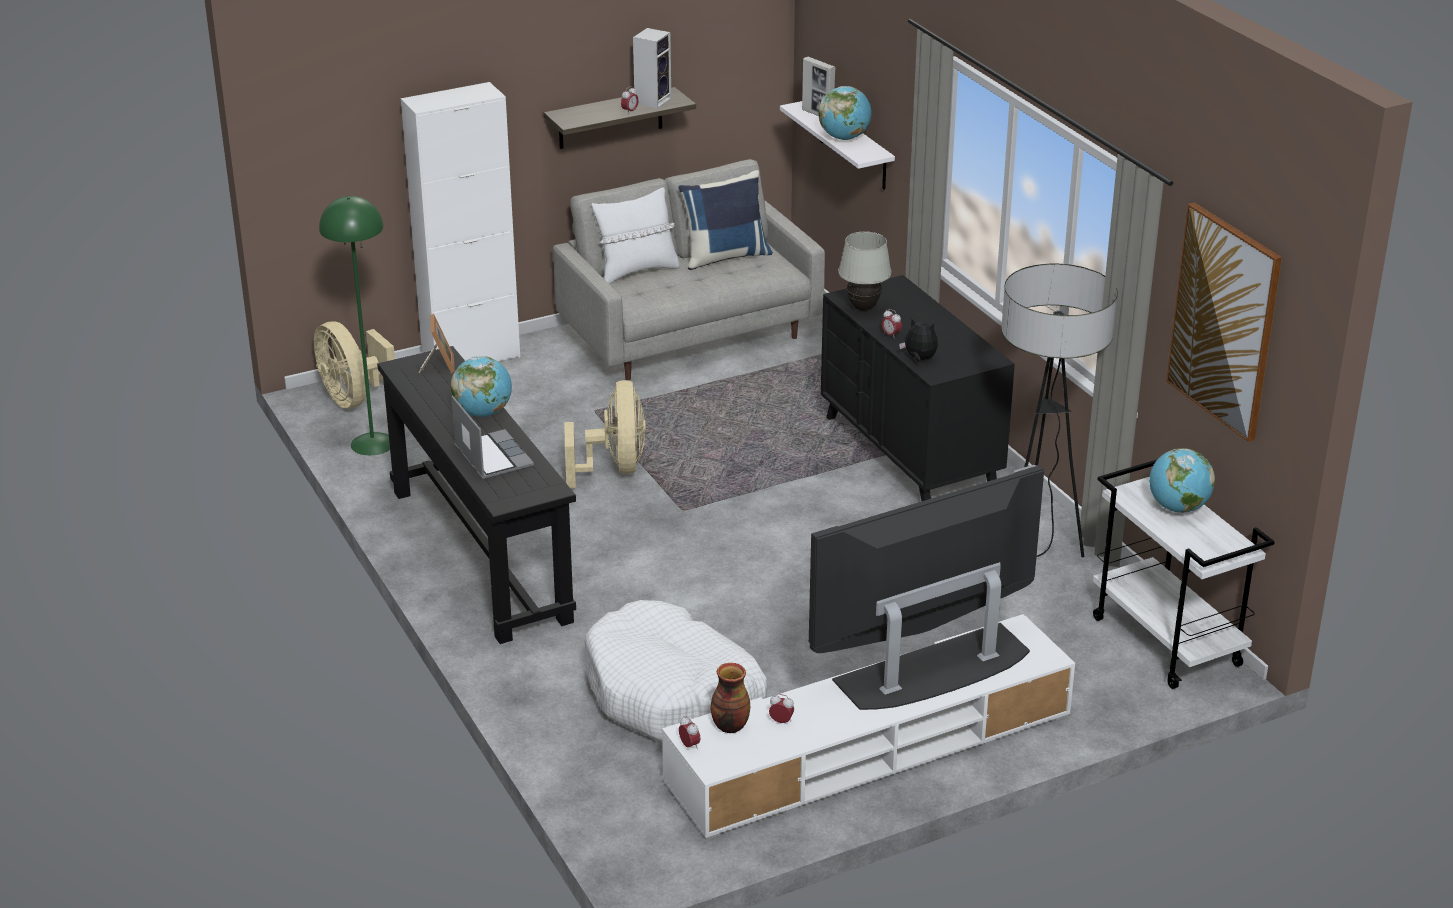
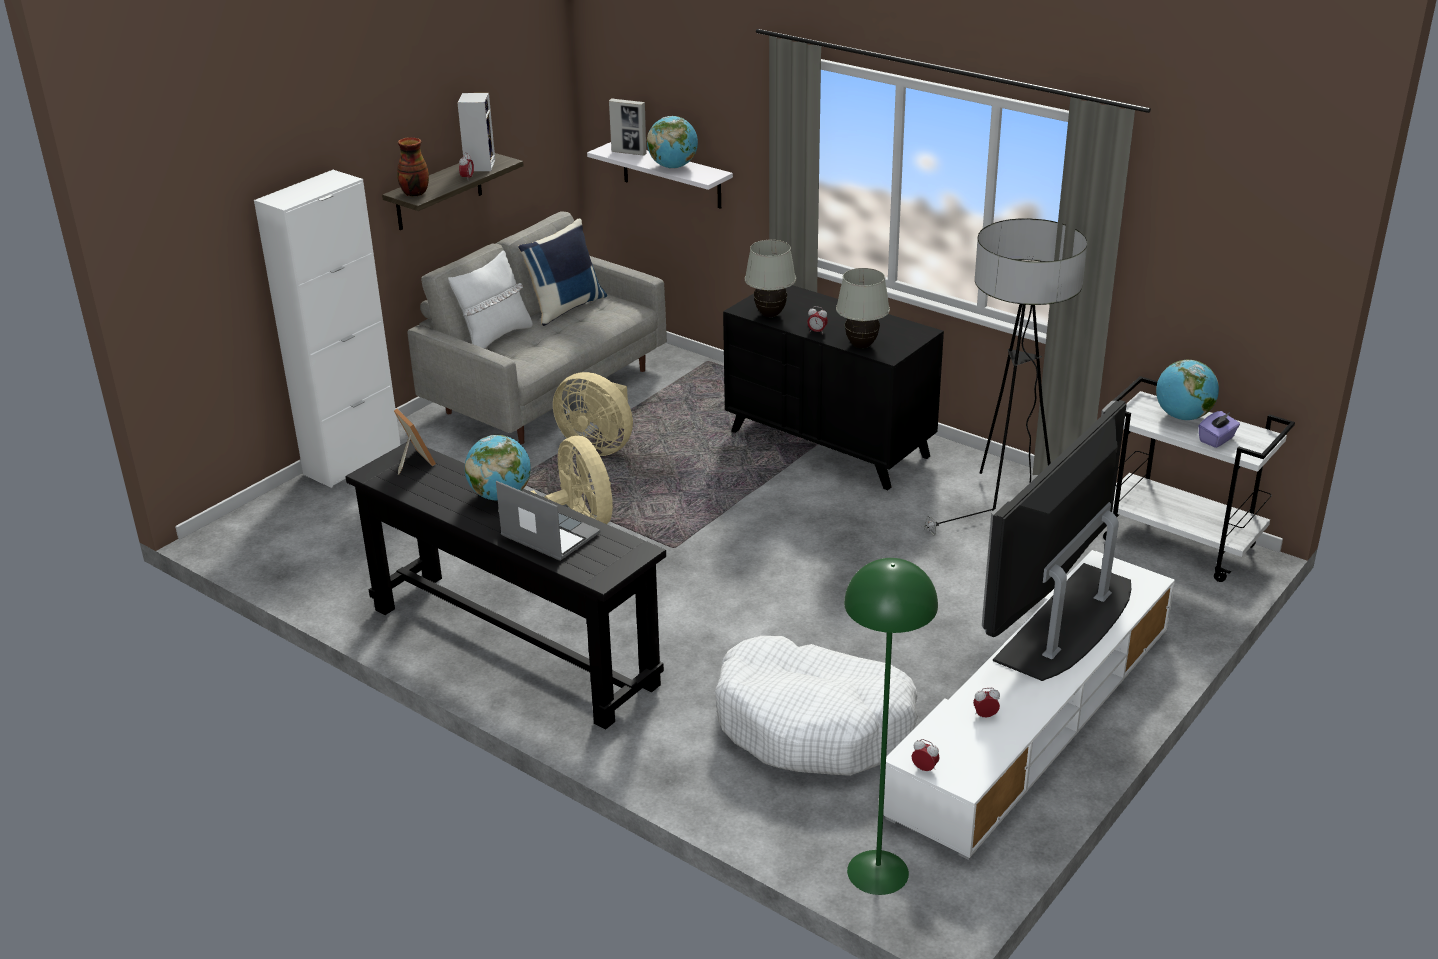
camera: 25 degrees left, 0 degrees up
beige fan [314,321,395,409] -> beige fan moved to [553,372,633,456]
green floor lamp [319,196,390,455] -> green floor lamp moved to [844,558,938,895]
vase [710,663,750,733] -> vase moved to [397,137,429,197]
plush toy [899,318,938,361] -> white table lamp [836,268,890,348]
picture [1166,203,1282,442] -> none
none -> purple tissue box [1199,411,1240,448]

